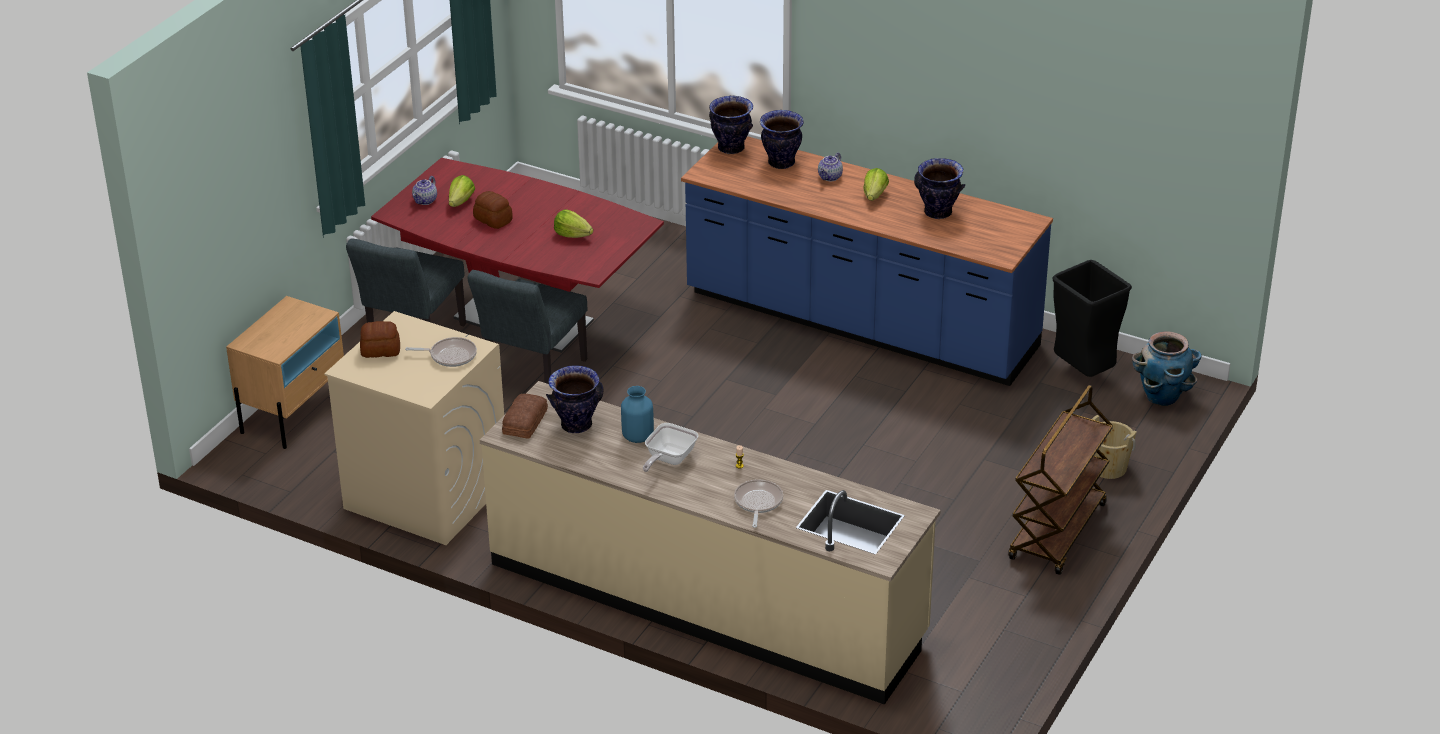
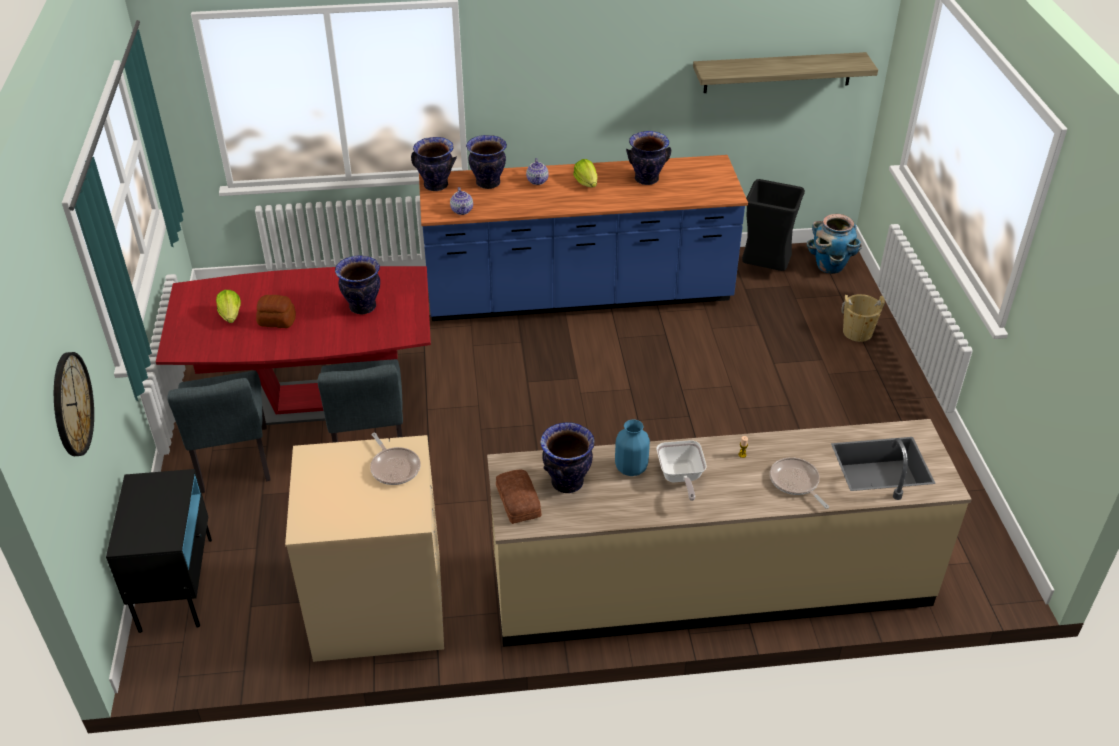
camera: 35 degrees left, 5 degrees up
beige nightstand [226,296,344,449] -> black nightstand [106,469,212,633]
bread [360,321,400,358] -> none
frying pan [405,337,477,367] -> frying pan turned 90 degrees clockwise [370,433,421,485]
teapot [412,176,437,205] -> teapot moved to [450,187,473,215]
lettuce [554,209,593,238] -> vase [335,256,380,314]
brown cart [1009,385,1113,575] -> none
none -> wall clock [54,352,94,456]
none -> shelf [693,52,878,93]

